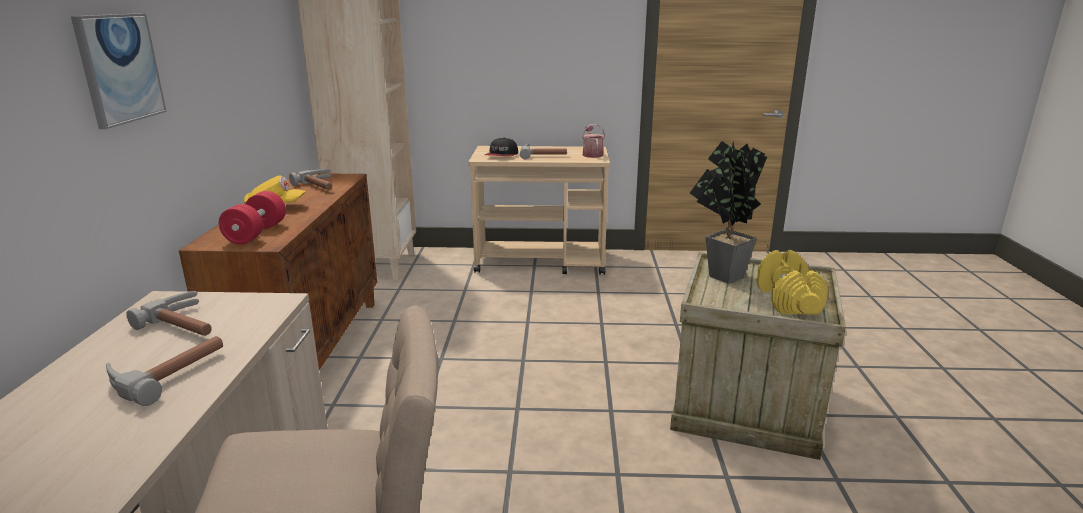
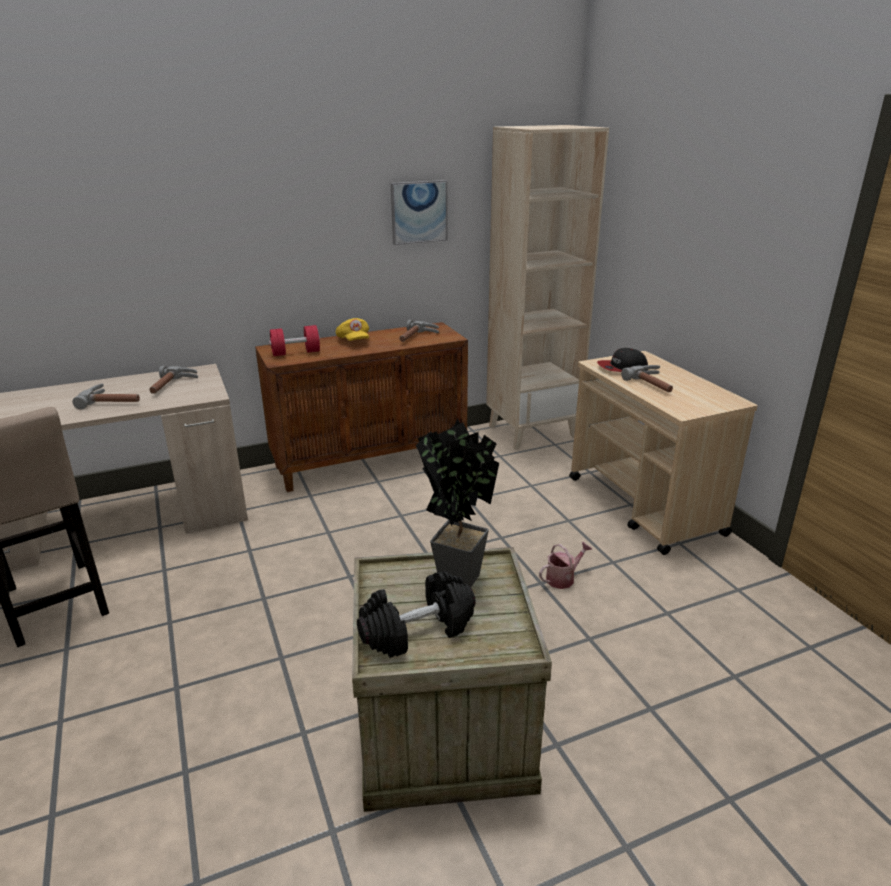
camera: 65 degrees right, 5 degrees up
picture [71,13,167,129] -> picture moved to [391,180,448,245]
watering can [582,124,605,158] -> watering can moved to [539,542,592,589]
yellow dumbbell [756,250,828,315] -> black dumbbell [357,571,476,658]

